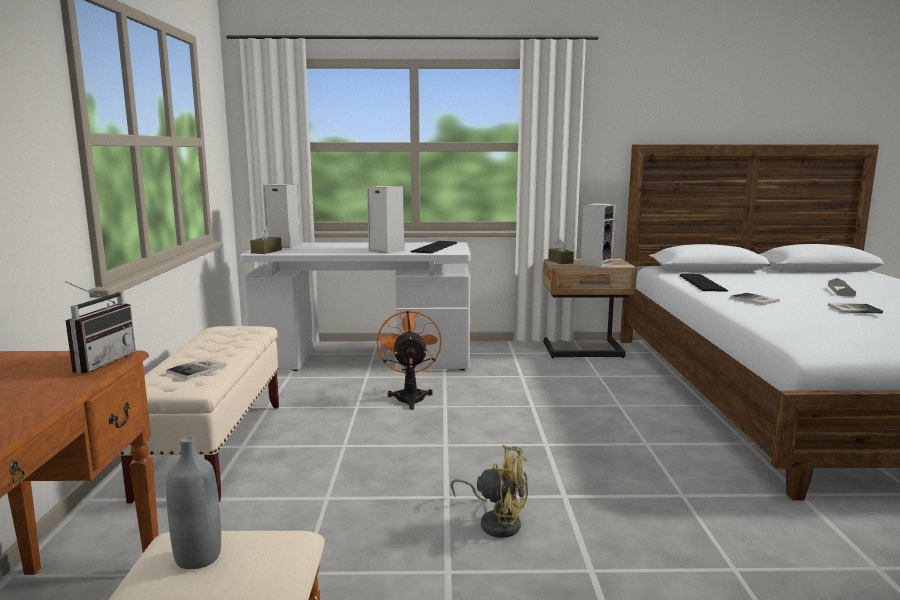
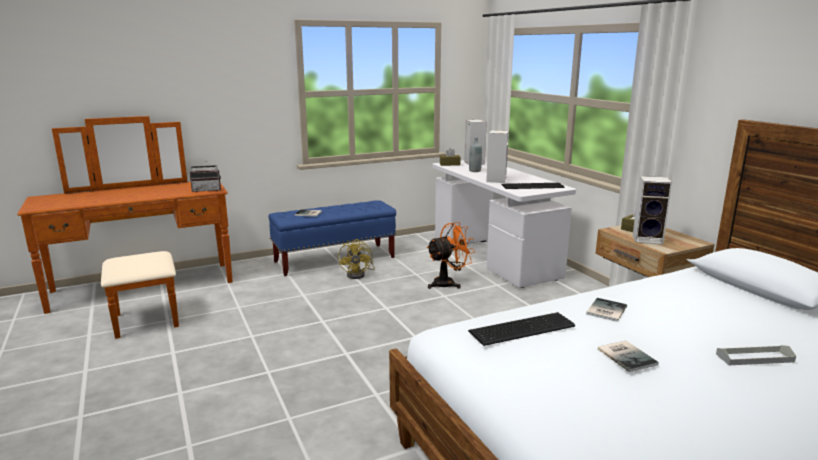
camera: 65 degrees right, 5 degrees up
beige bench [119,326,279,503] -> blue bench [269,200,396,276]
grey bottle [166,437,221,569] -> grey bottle moved to [469,137,482,172]
yellow fan [450,445,528,538] -> yellow fan moved to [338,239,375,279]
keyboard [679,274,728,292] -> keyboard moved to [468,312,575,346]

